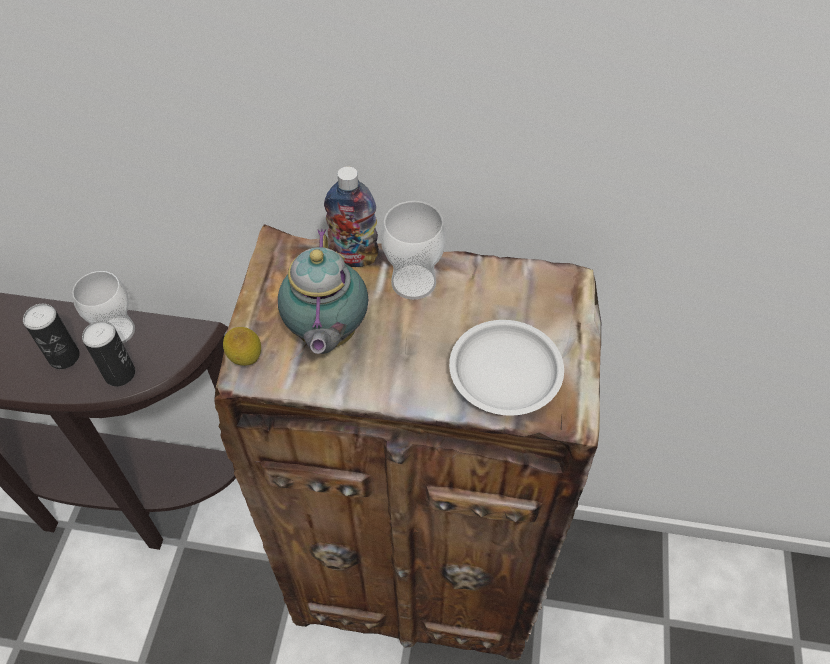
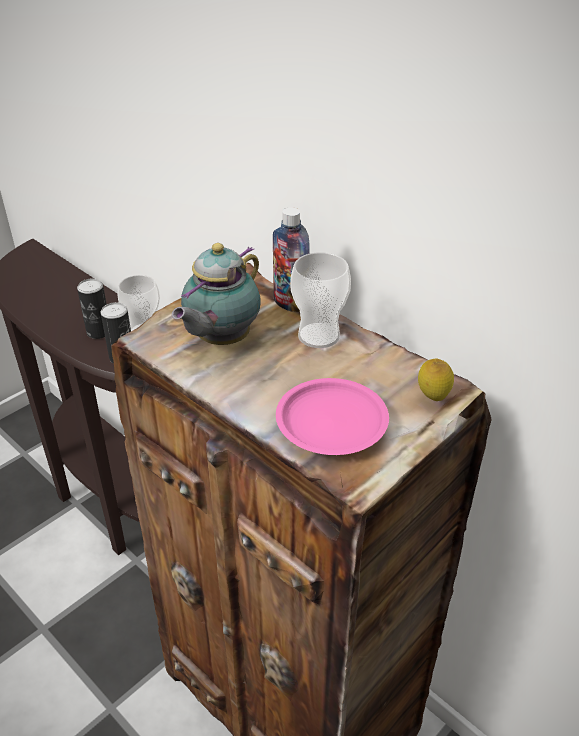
camera: 35 degrees right, 15 degrees down
lemon [223,327,261,366] -> lemon moved to [418,359,454,401]
white plate [449,320,564,416] -> pink plate [276,378,389,455]

